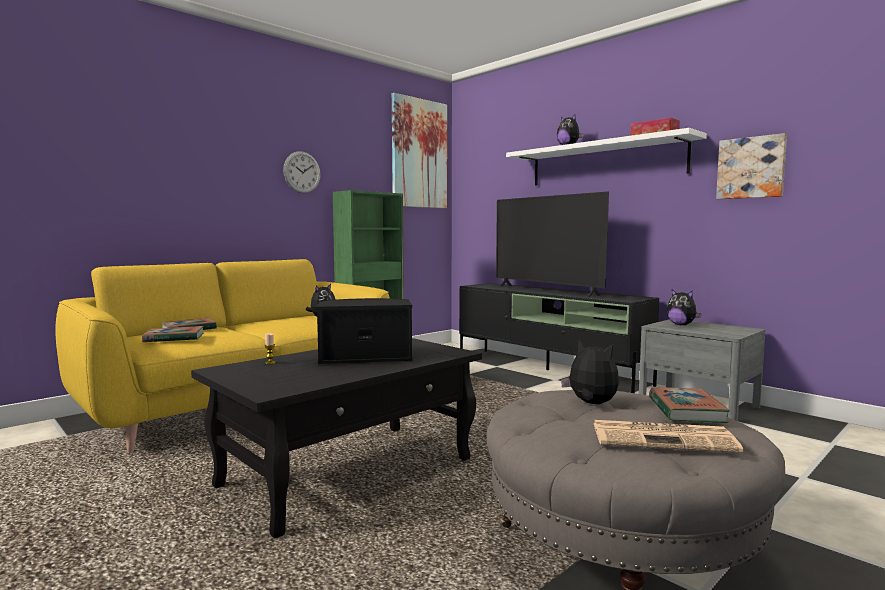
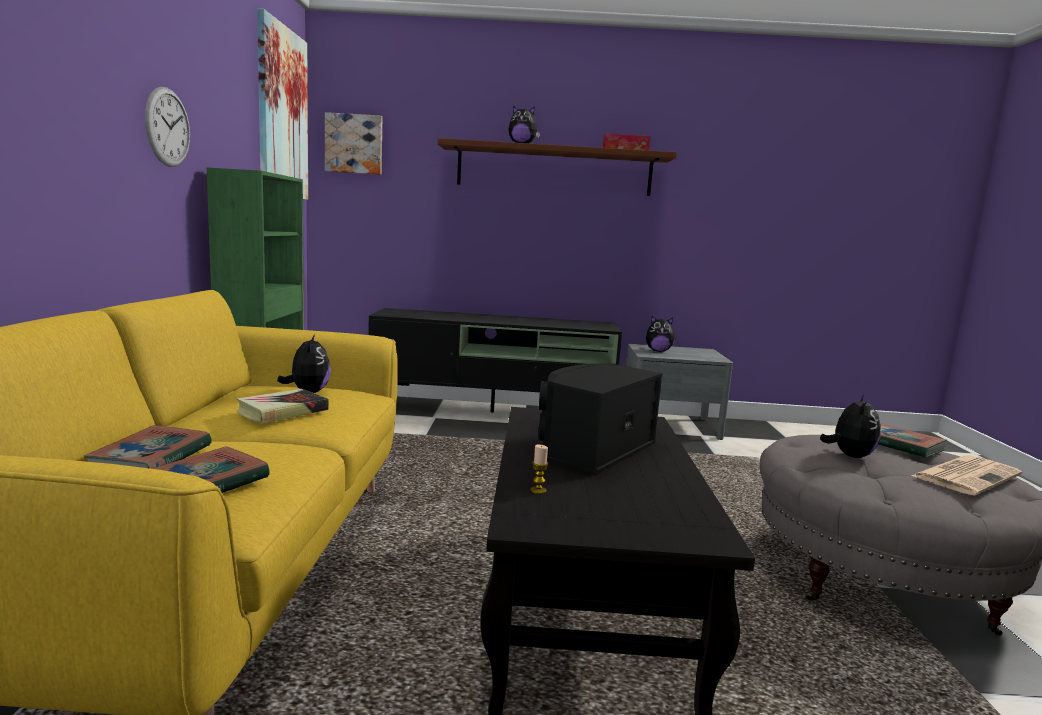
camera: 45 degrees left, 5 degrees up
television [496,191,609,297] -> none
white shelf [506,128,707,186] -> brown shelf [437,138,677,196]
plush toy [561,340,619,404] -> plush toy turned 120 degrees clockwise [820,395,881,458]
picture [716,133,787,199] -> picture moved to [325,112,382,175]
none -> book [237,389,329,424]

